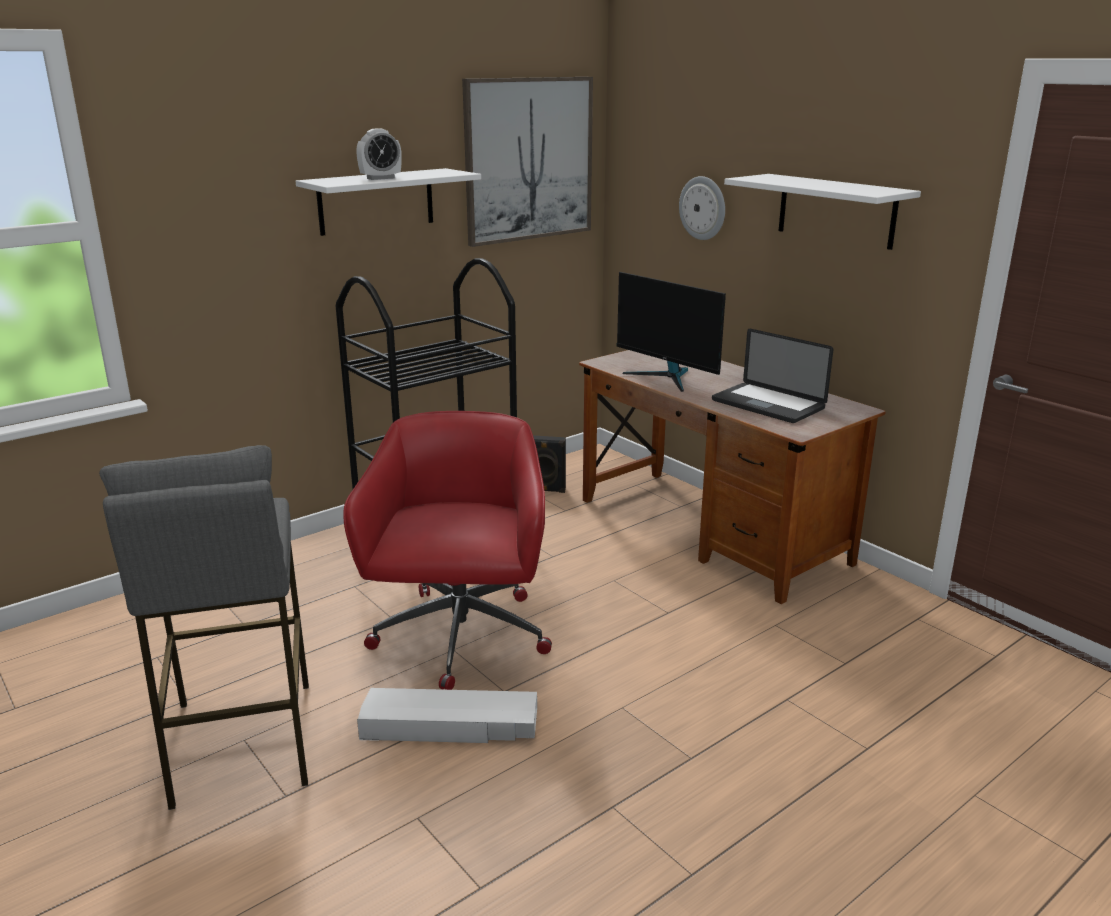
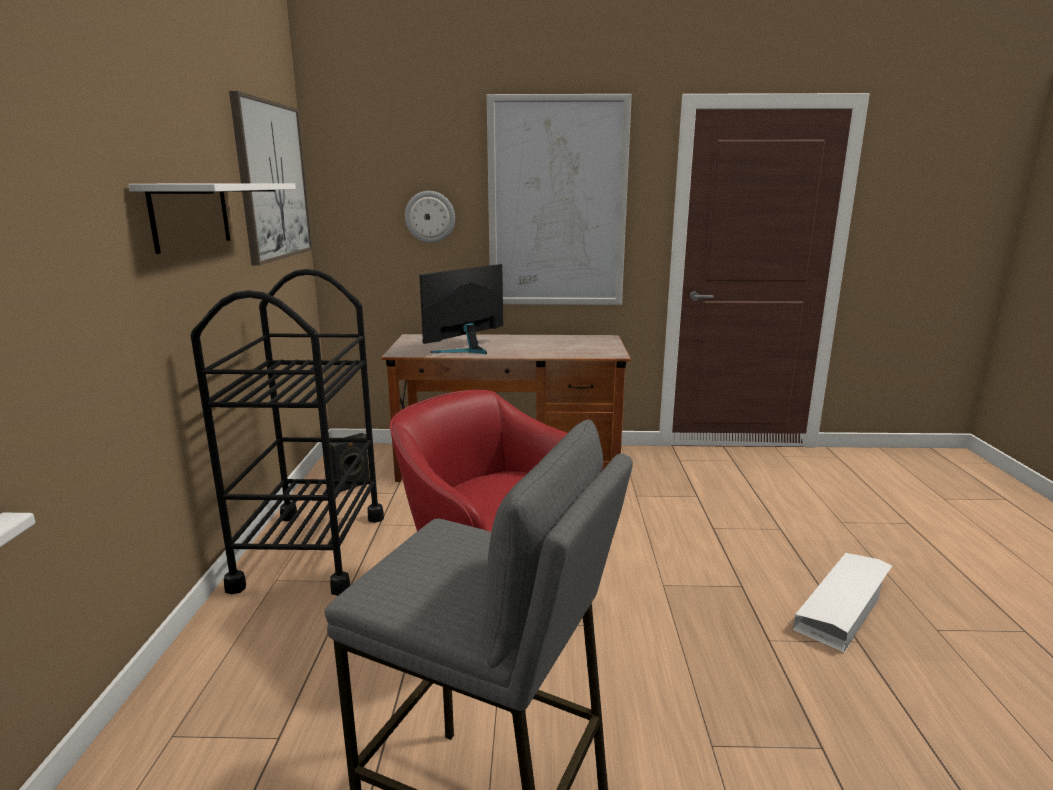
camera: 50 degrees left, 5 degrees down
alarm clock [356,128,402,180] -> none
white storage box [357,688,537,743] -> white storage box moved to [793,553,892,653]
monitor [617,272,726,392] -> monitor turned 135 degrees clockwise [419,264,503,354]
laptop [712,329,833,423] -> none
white shelf [724,174,921,250] -> picture [487,94,632,305]

